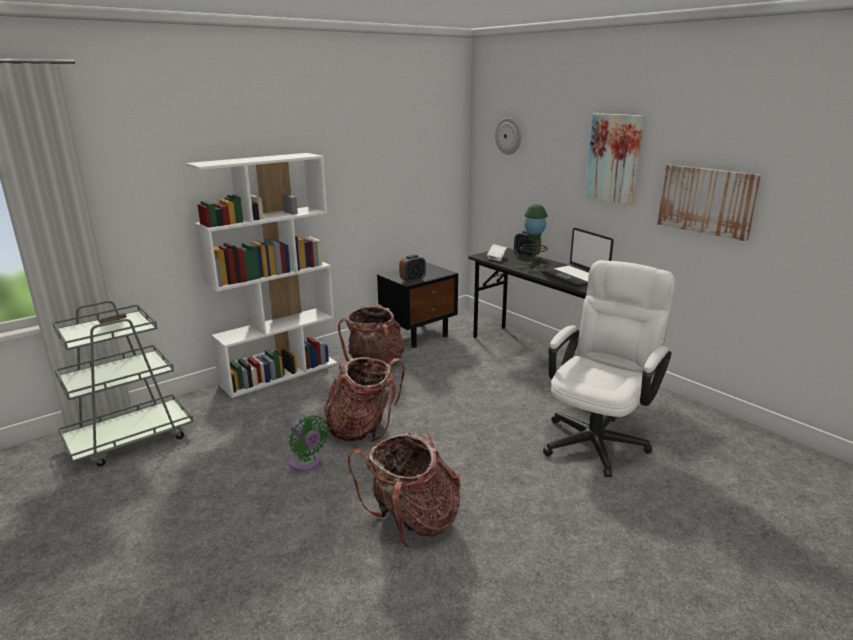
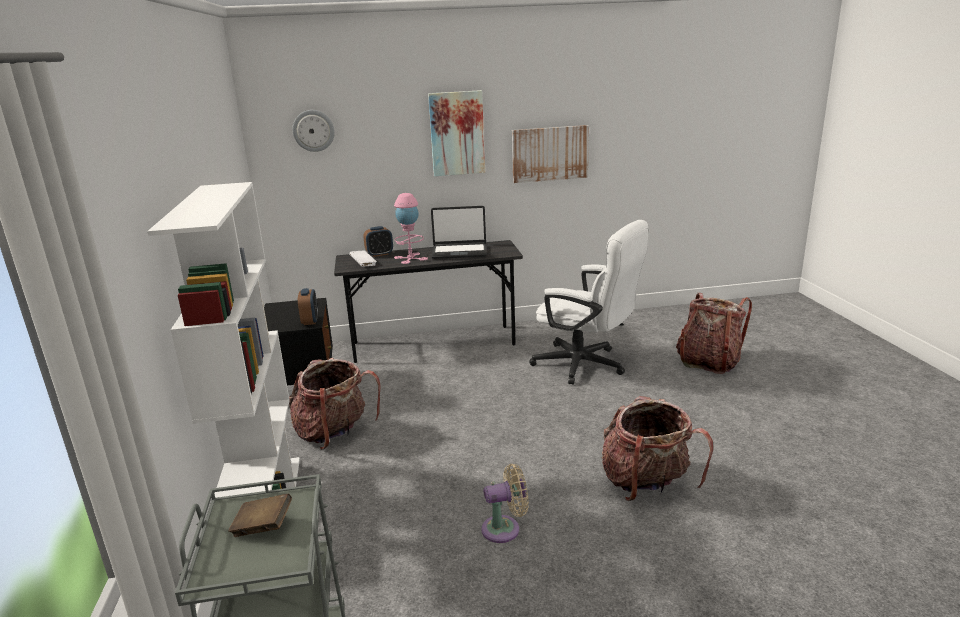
camera: 60 degrees left, 0 degrees up
green fan [289,415,329,471] -> beige fan [482,464,529,543]
backpack [324,357,405,443] -> backpack moved to [676,293,752,374]
green table lamp [516,204,549,272] -> pink table lamp [394,193,428,264]
white office chair [543,260,676,477] -> white office chair turned 150 degrees clockwise [529,220,649,385]

